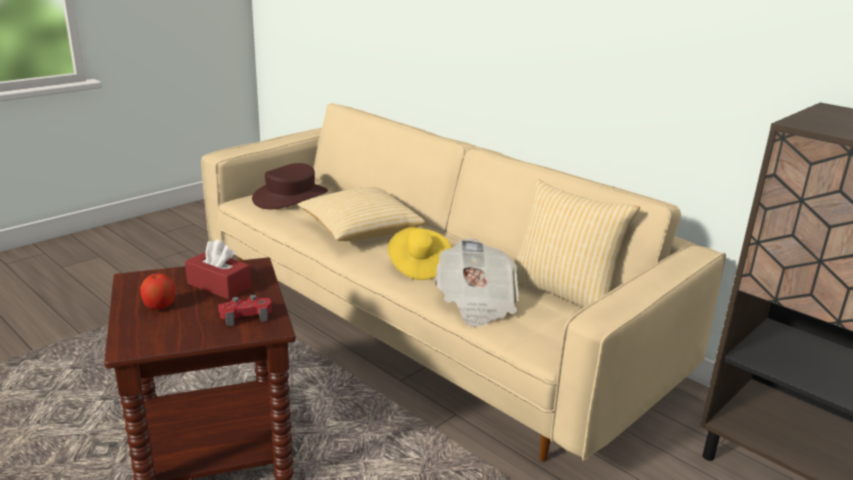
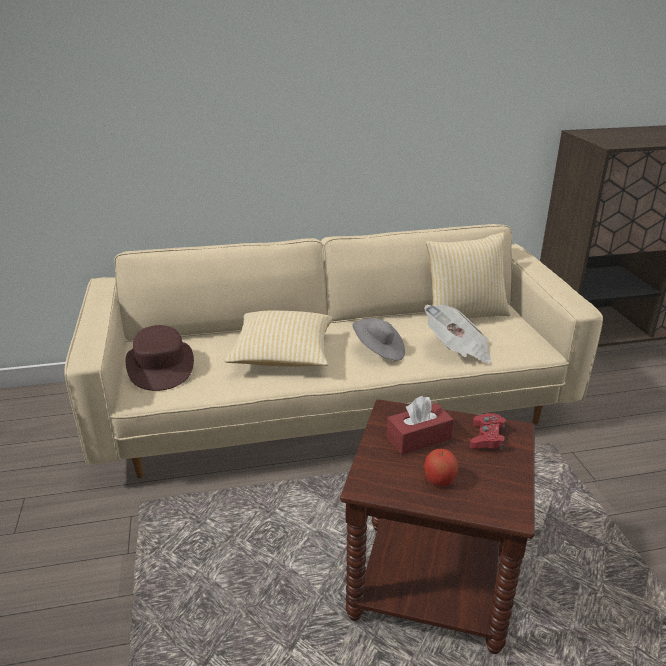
camera: 55 degrees left, 5 degrees up
yellow hat [388,227,452,280] -> grey hat [352,318,405,361]

